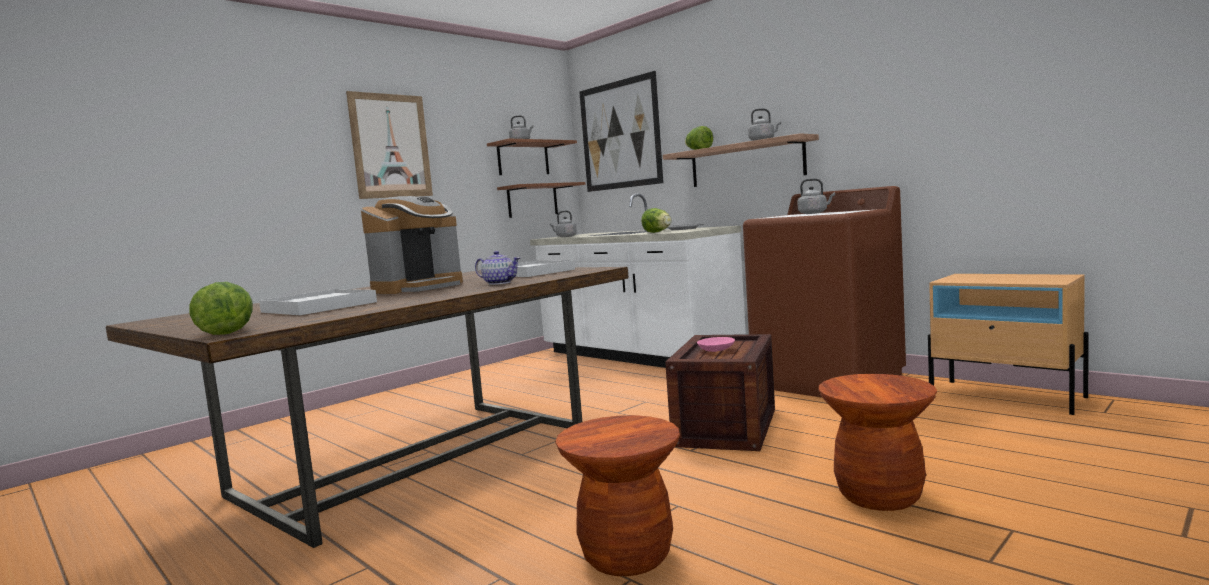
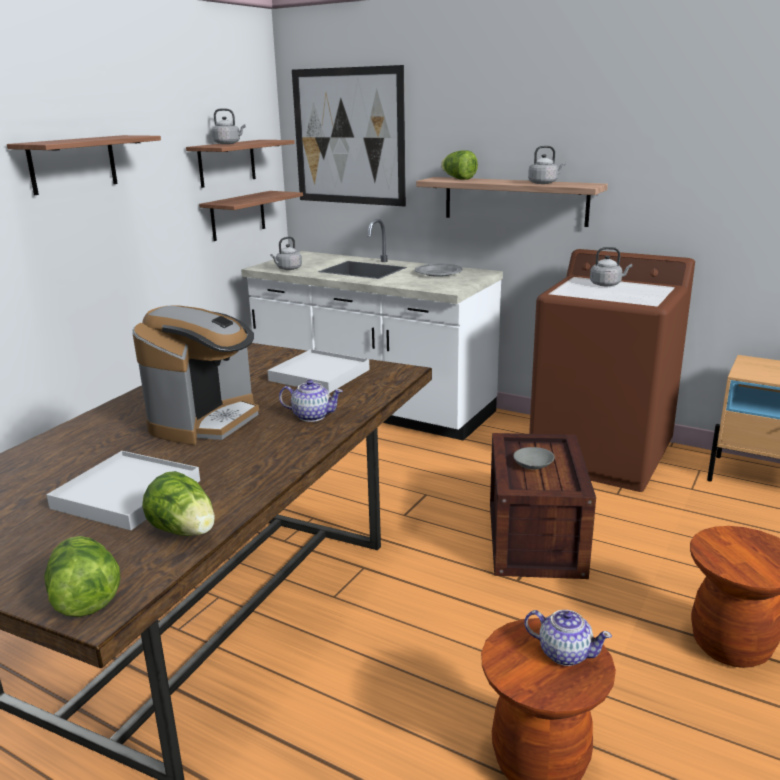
camera: 15 degrees left, 15 degrees up
picture [346,91,433,199] -> shelf [7,135,161,195]
lettuce [641,208,672,233] -> lettuce moved to [142,471,215,536]
pink bowl [697,337,735,352] -> grey bowl [513,447,555,469]
none -> teapot [524,610,612,666]

